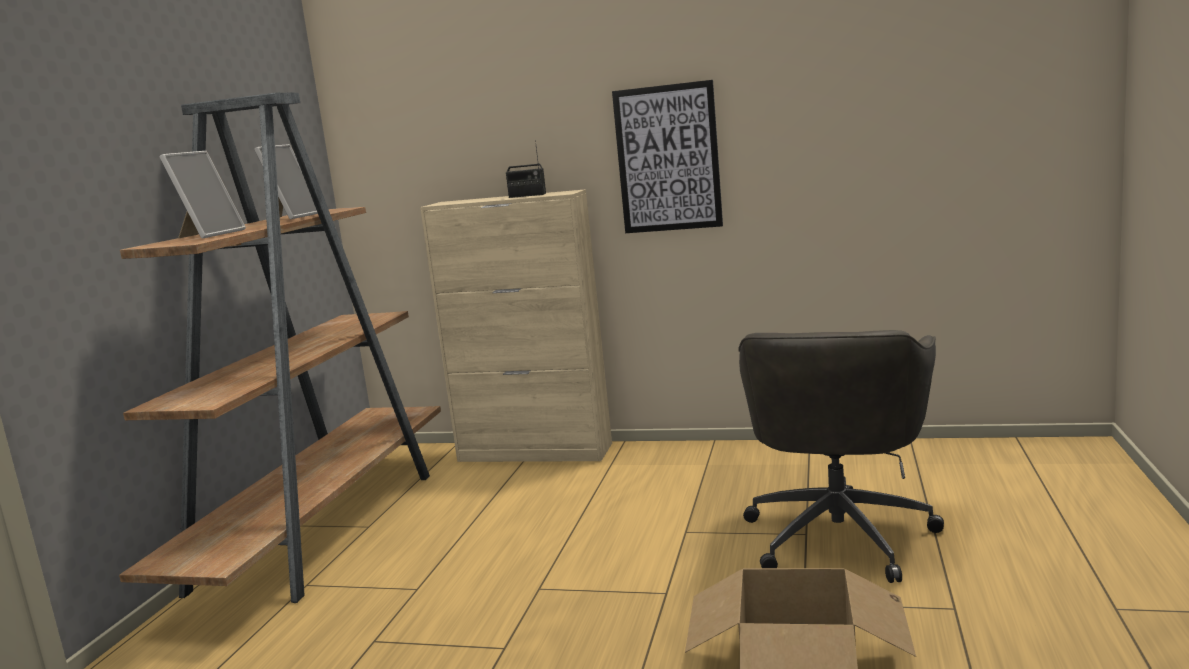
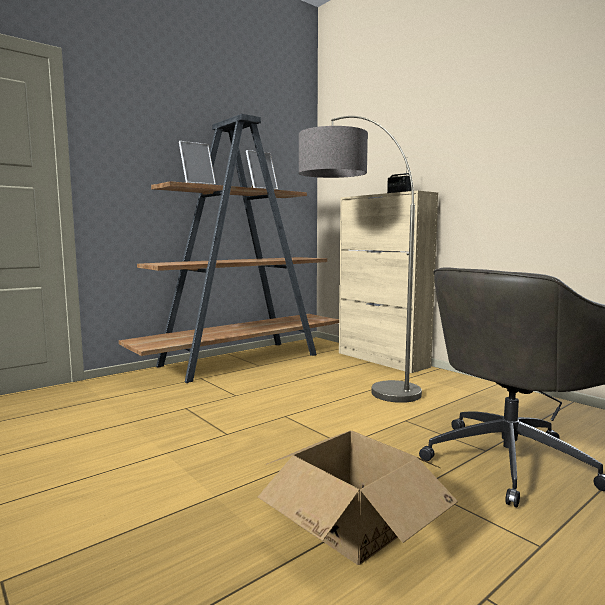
camera: 35 degrees right, 5 degrees down
picture [612,80,723,233] -> none
none -> floor lamp [299,116,422,403]

